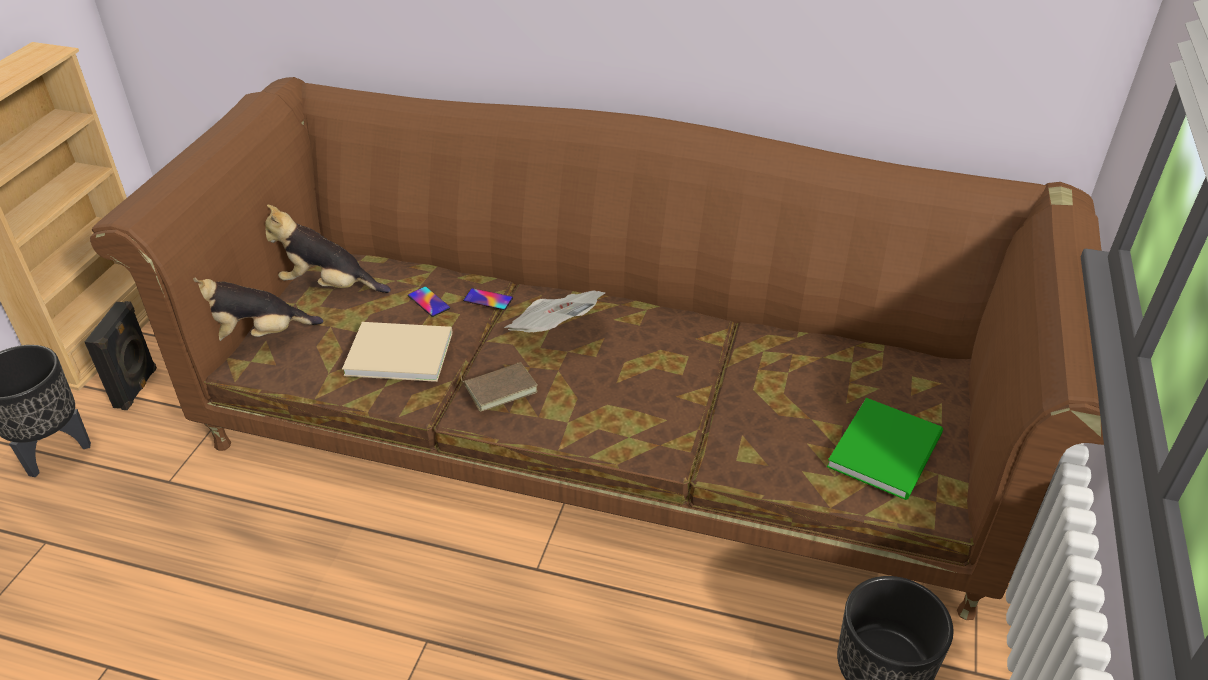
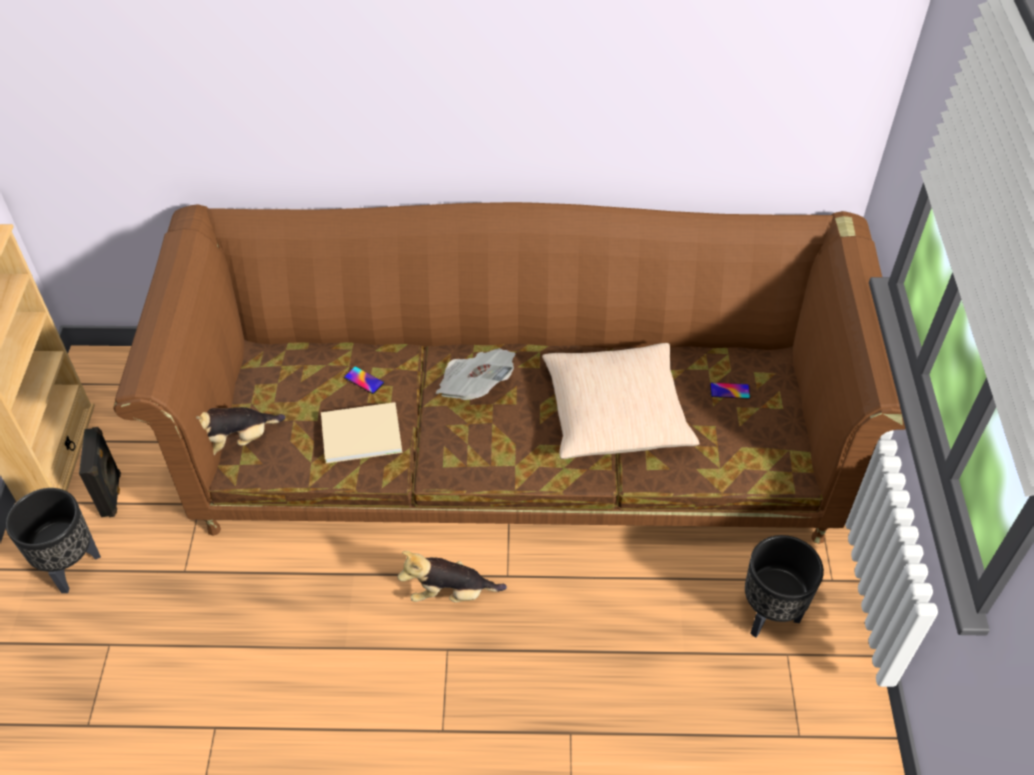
camera: 15 degrees left, 10 degrees up
plush toy [265,205,391,293] -> plush toy moved to [398,551,507,602]
brown book [460,362,538,411] -> none
phone [463,288,513,310] -> phone moved to [710,382,750,399]
green book [827,398,943,500] -> none
none -> beige pillow [542,343,700,459]

